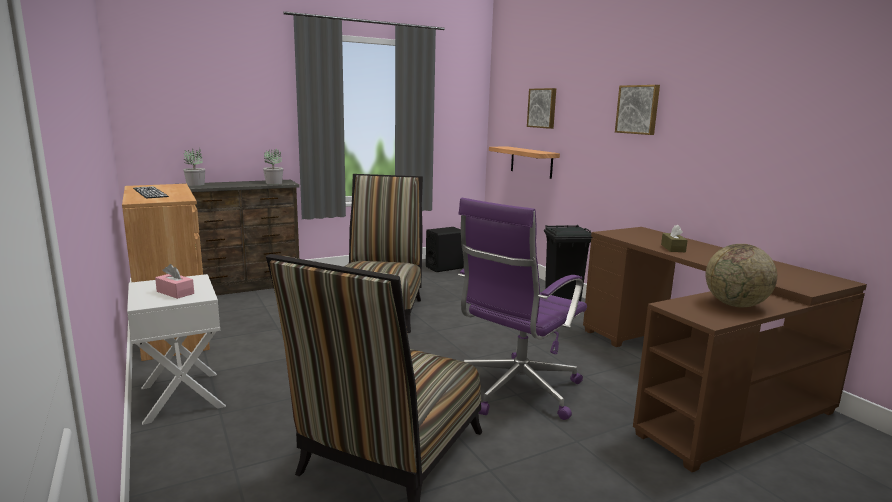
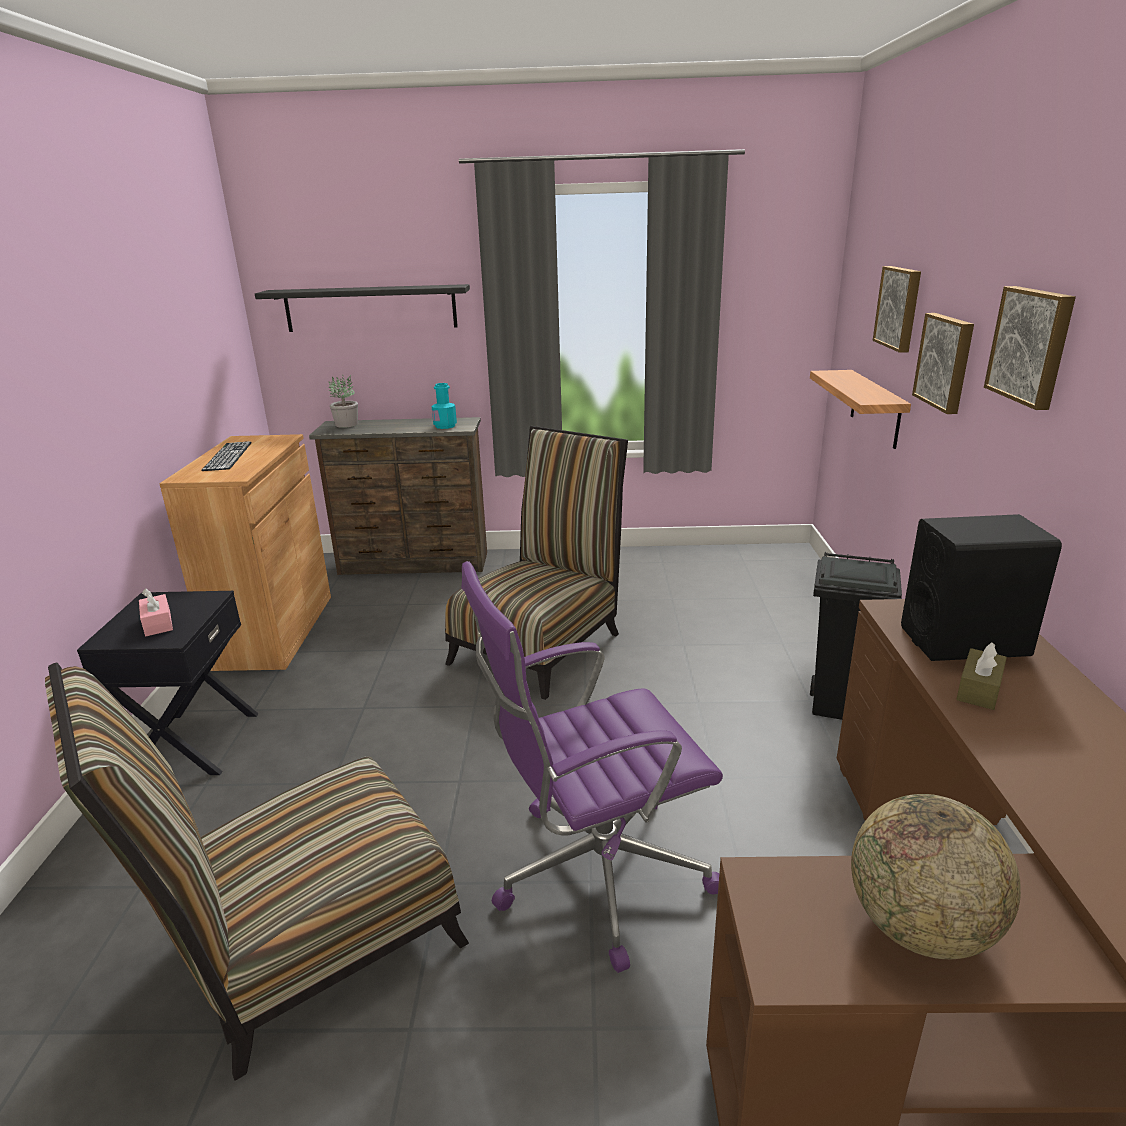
camera: 30 degrees right, 10 degrees up
white nightstand [127,274,226,425] -> black nightstand [77,591,258,775]
potted plant [263,149,283,184] -> turquoise bottle [432,383,457,429]
black speaker [426,227,464,272] -> black speaker moved to [901,514,1062,661]
none -> black shelf [255,284,470,332]
none -> picture [912,313,974,414]

